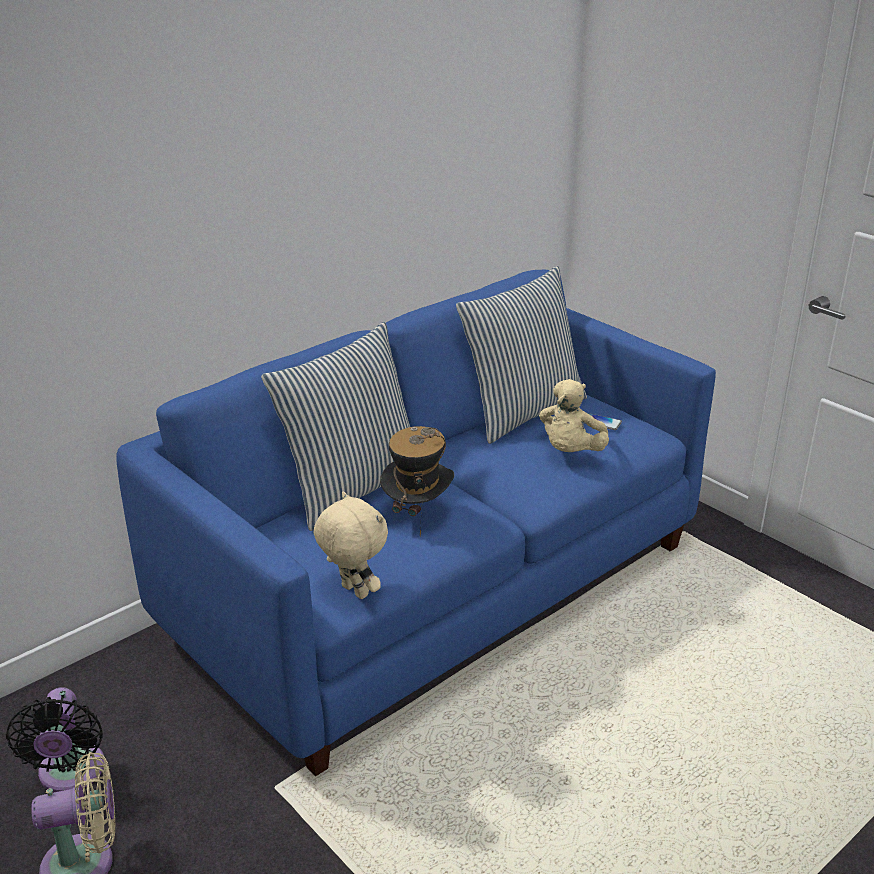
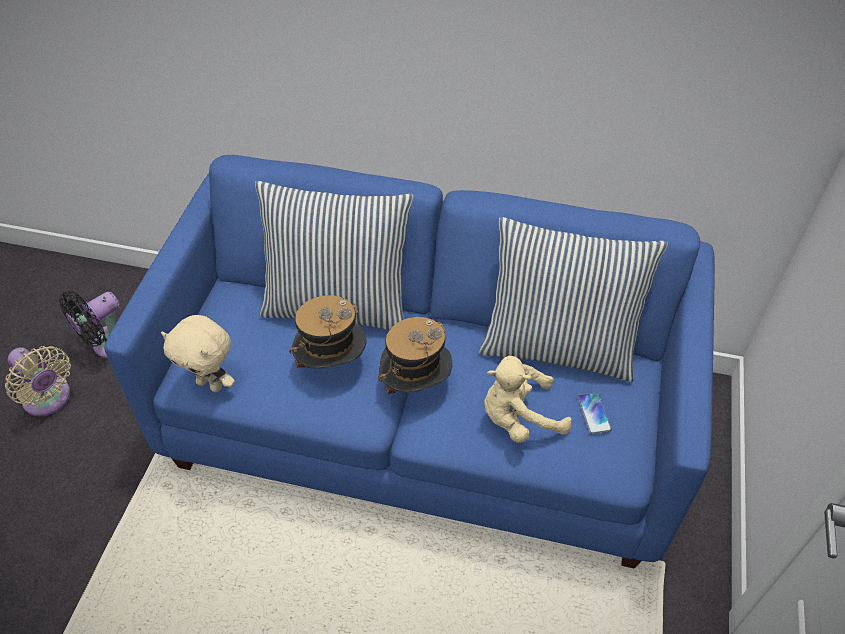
camera: 55 degrees right, 20 degrees up
beige plush toy [314,491,388,599] -> beige plush toy turned 105 degrees clockwise [161,315,235,392]
none -> hat [378,317,452,410]

